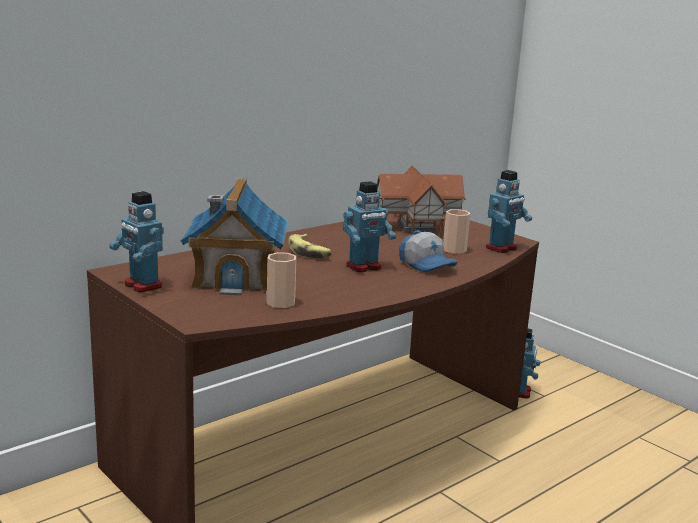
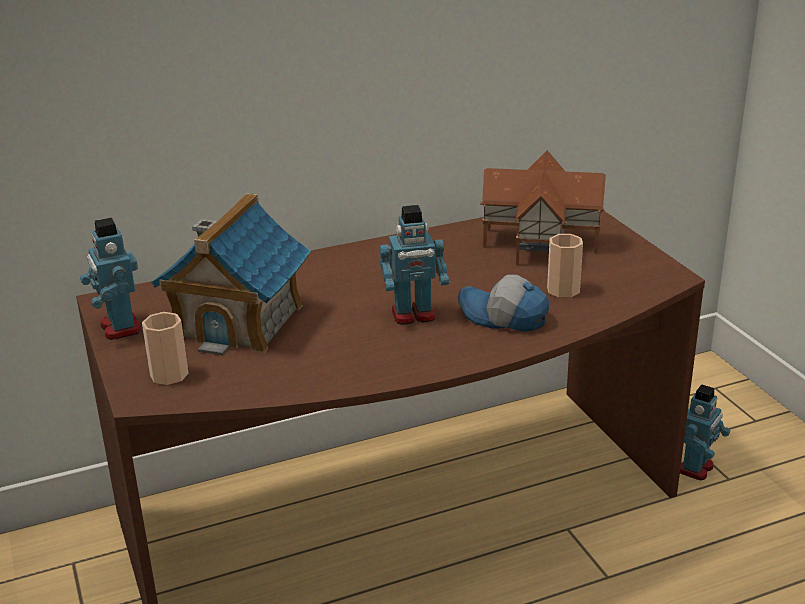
camera: 20 degrees right, 10 degrees up
cup [267,252,296,308] -> cup moved to [142,312,188,385]
banana [288,234,332,258] -> none
cap [399,230,457,272] -> cap turned 135 degrees clockwise [458,275,549,332]
toy robot [486,170,532,253] -> none

